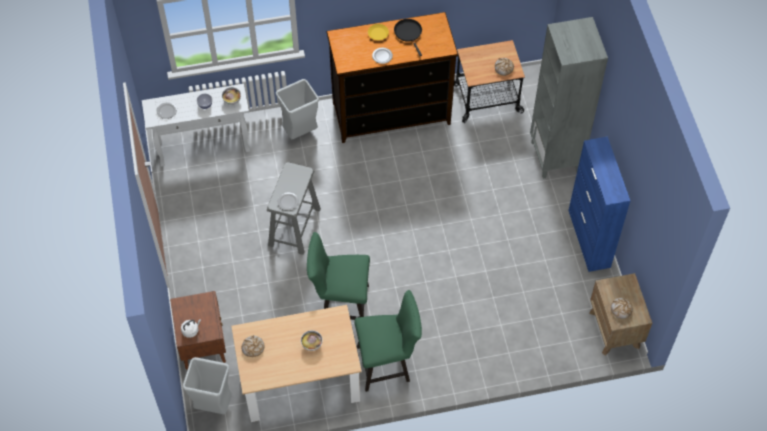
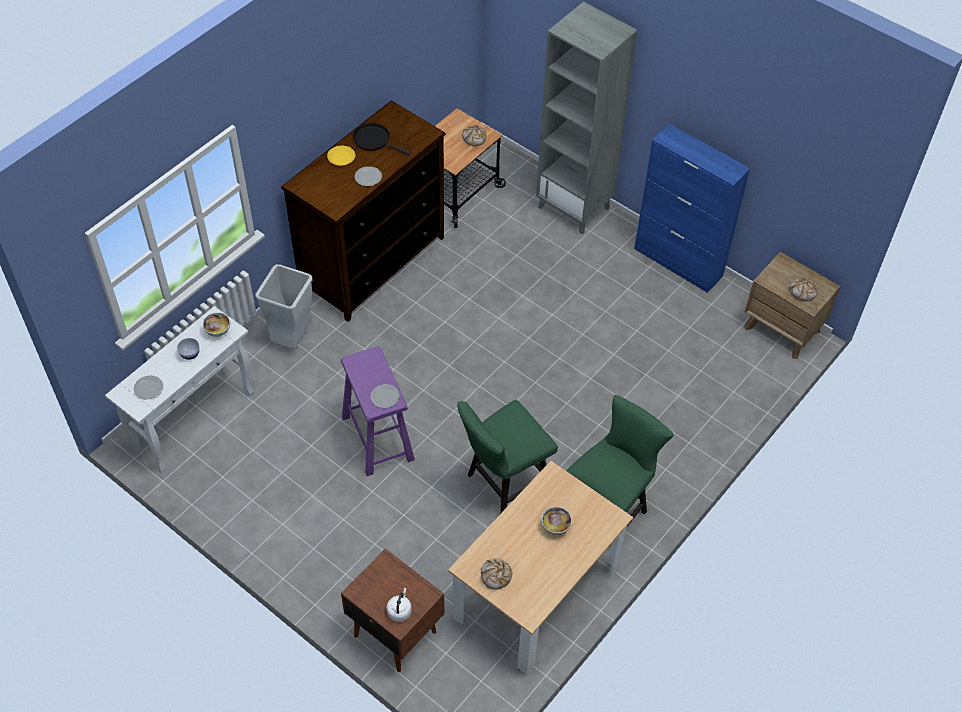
camera: 40 degrees left, 5 degrees down
grey trash can [183,357,232,414] -> none
grey stool [267,162,321,255] -> purple stool [341,346,415,476]

